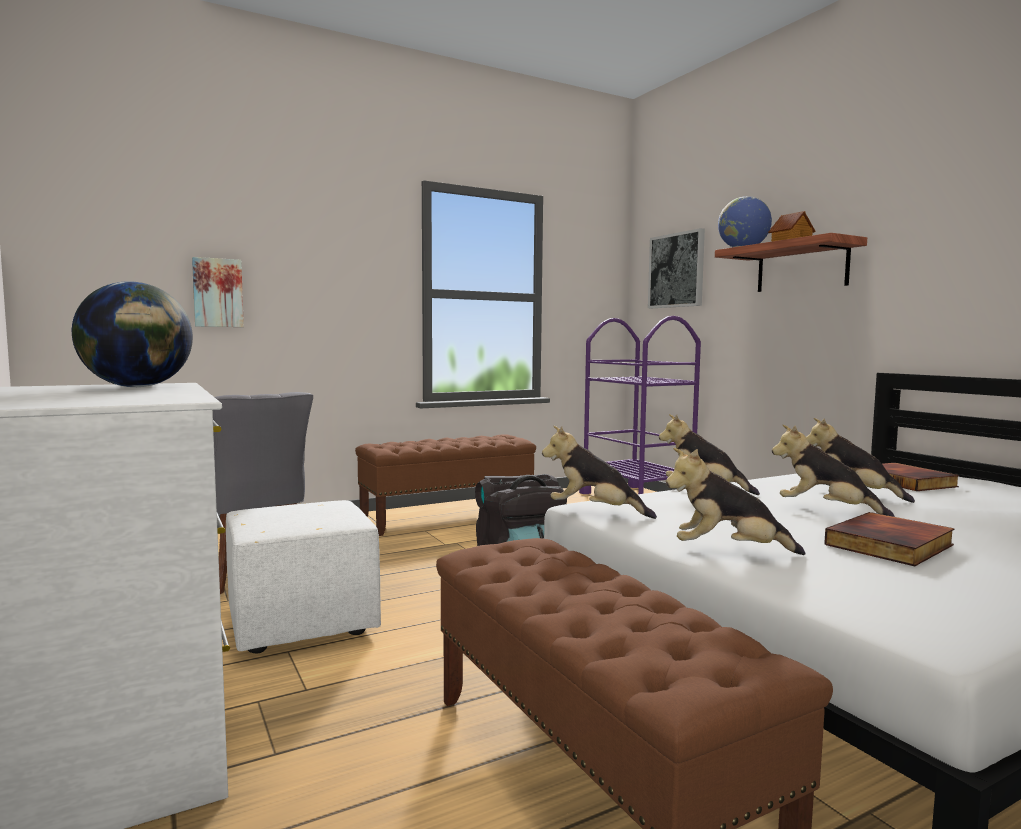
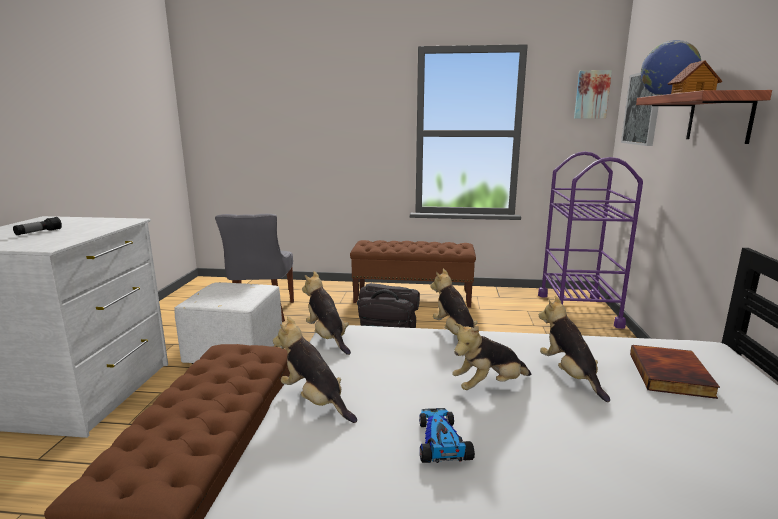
camera: 35 degrees right, 10 degrees up
globe [72,281,193,387] -> none
picture [192,257,244,327] -> picture moved to [574,70,612,119]
plush toy [772,425,895,517] -> plush toy turned 90 degrees counterclockwise [452,323,531,390]
book [824,512,955,566] -> toy car [419,408,475,463]
none -> flashlight [13,217,62,235]

